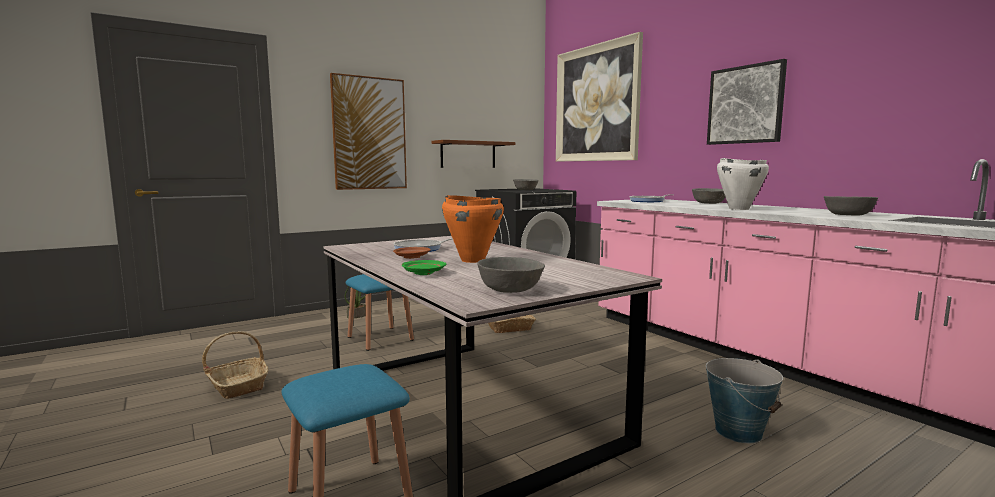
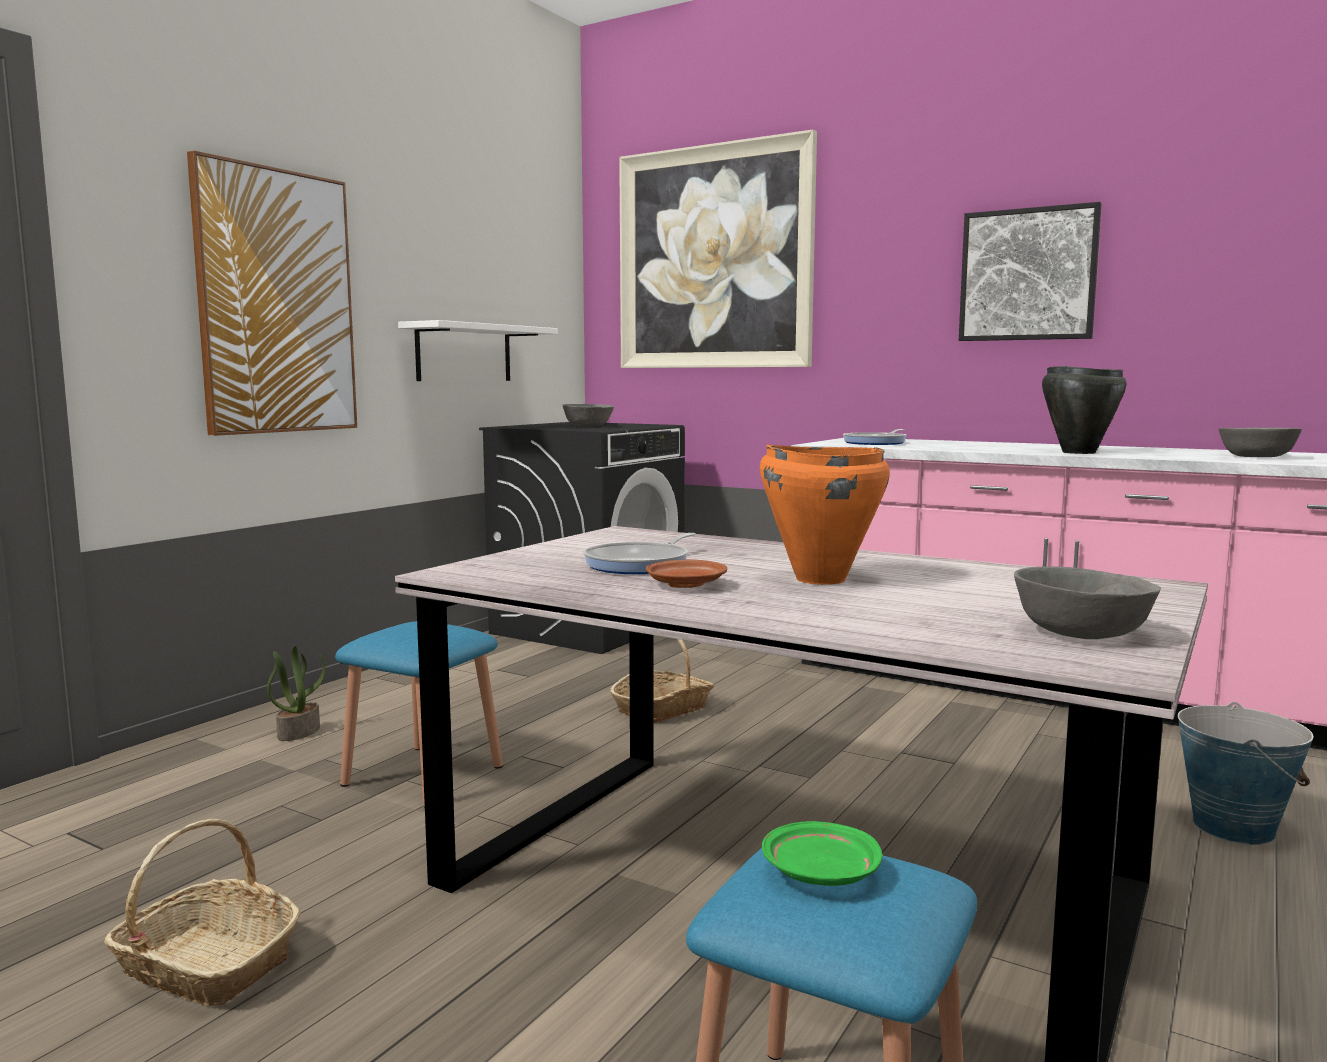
camera: 25 degrees left, 0 degrees up
green plate [402,260,446,275] -> green plate moved to [762,821,883,886]
brown shelf [432,140,515,168] -> white shelf [398,320,558,381]
grey bowl [692,188,725,204] -> none
white cooking pot [717,158,769,210] -> black cooking pot [1042,366,1126,454]

